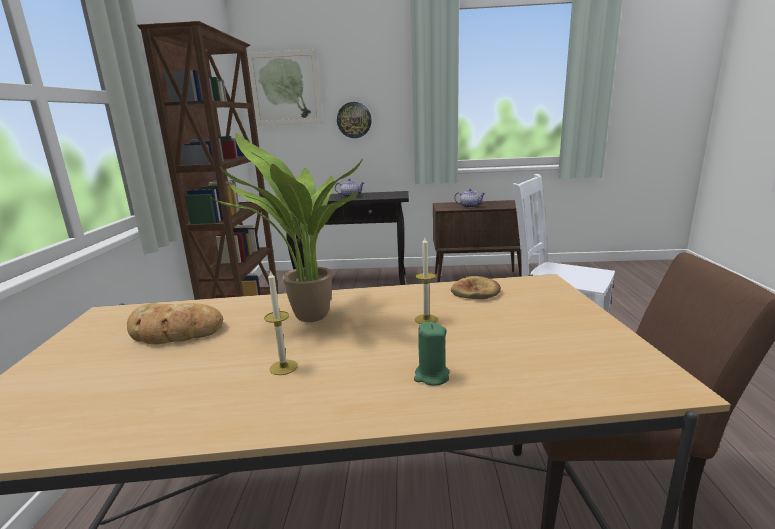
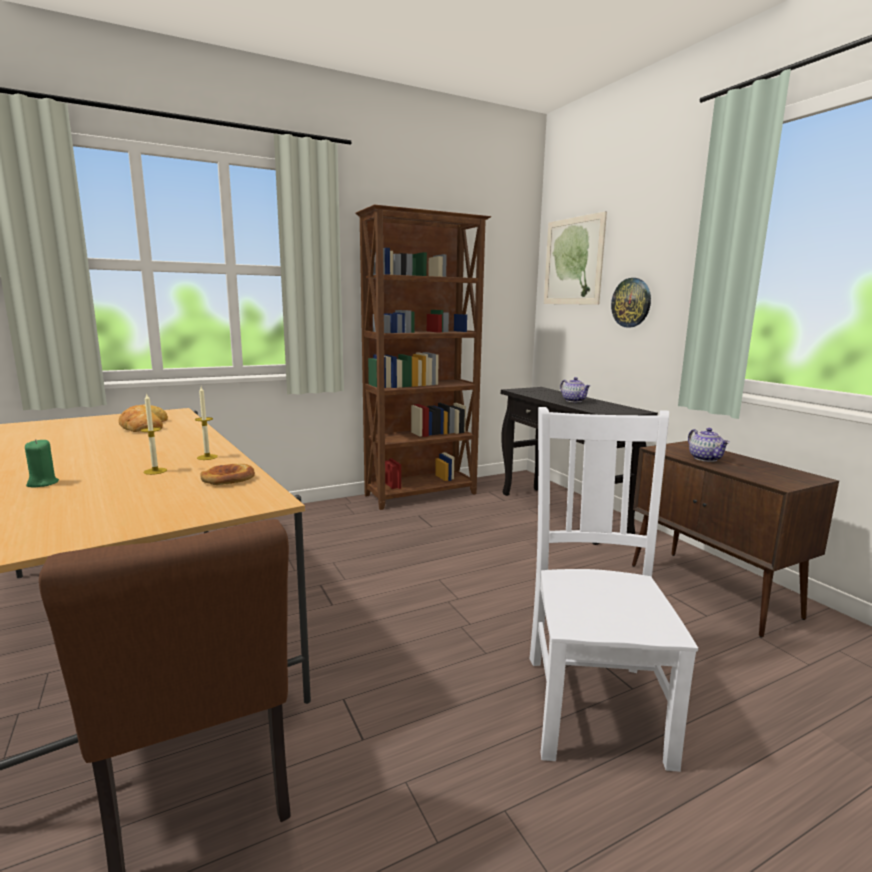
camera: 60 degrees right, 5 degrees down
potted plant [209,133,363,322] -> none
candle [264,270,298,375] -> candle moved to [195,387,218,460]

